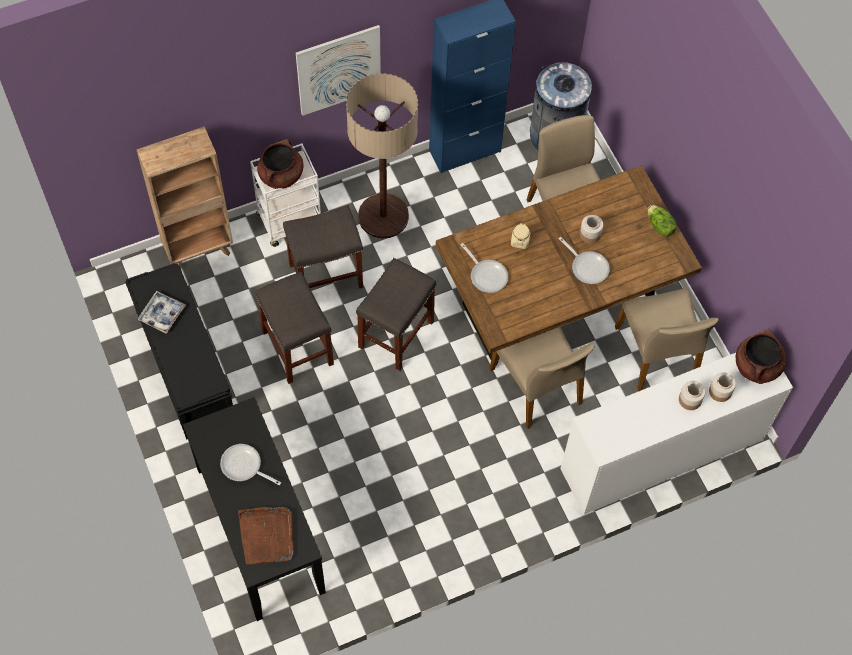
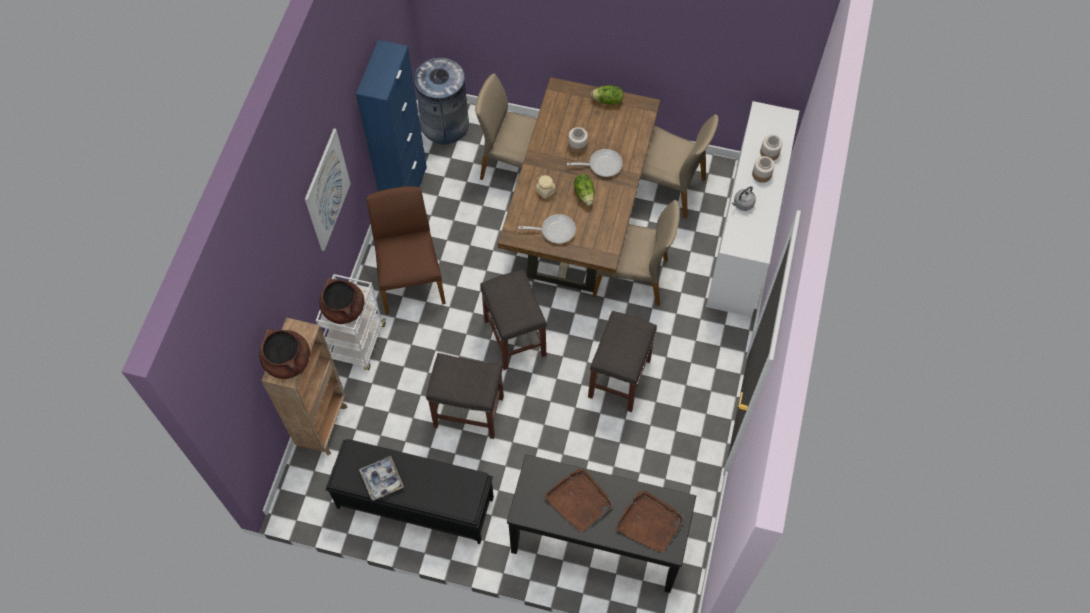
camera: 50 degrees left, 0 degrees up
frying pan [220,444,281,485] -> brown tray [544,469,613,532]
grey stool [283,205,363,289] -> grey stool moved to [588,311,657,412]
floor lamp [346,73,418,239] -> brown chair [366,186,446,314]
brown cooking pot [736,329,786,384] -> brown cooking pot moved to [259,329,310,379]
none -> lettuce [574,174,595,206]
none -> grey kettle [731,186,756,211]

